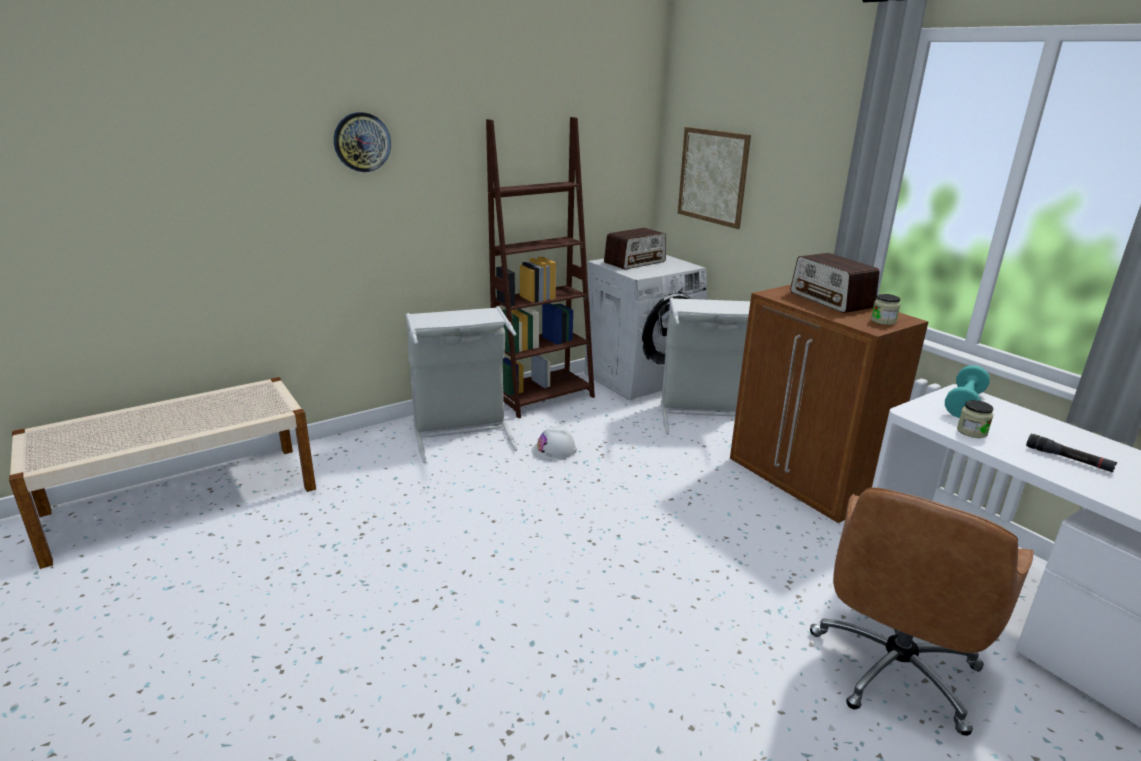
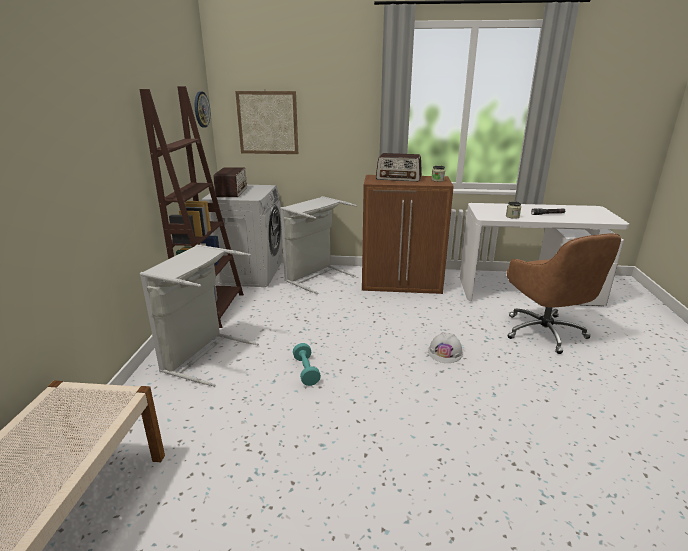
camera: 50 degrees left, 0 degrees up
wall clock [334,112,391,172] -> wall clock moved to [195,91,210,128]
white hard hat [532,425,577,461] -> white hard hat moved to [428,332,463,363]
turquoise dumbbell [945,365,990,418] -> turquoise dumbbell moved to [293,343,321,386]

